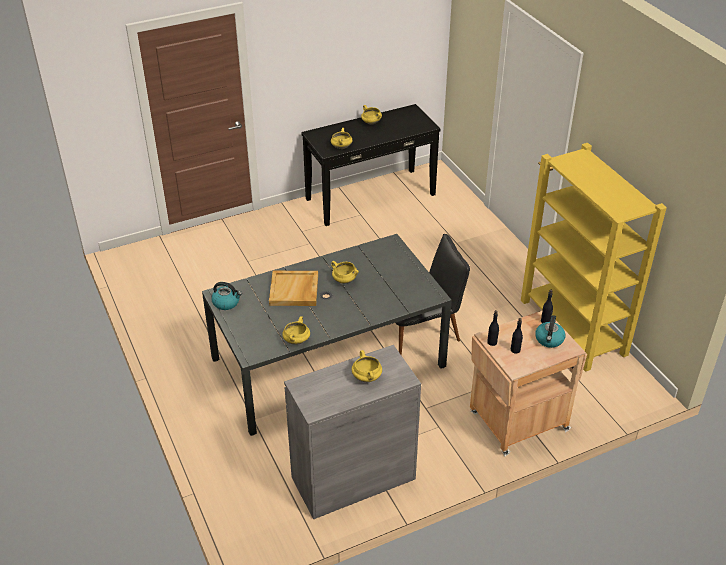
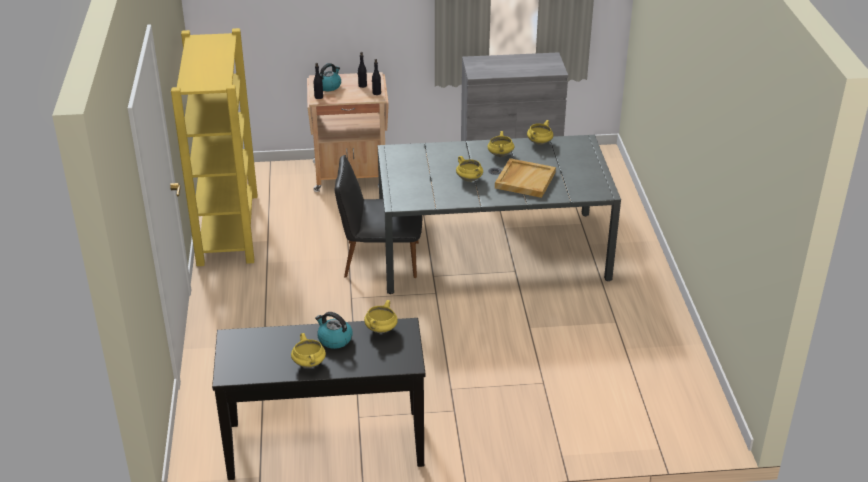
camera: 160 degrees left, 5 degrees down
kettle [211,282,242,310] -> kettle moved to [315,312,353,349]
yellow cooking pot [352,350,382,382] -> yellow cooking pot moved to [488,131,514,157]

